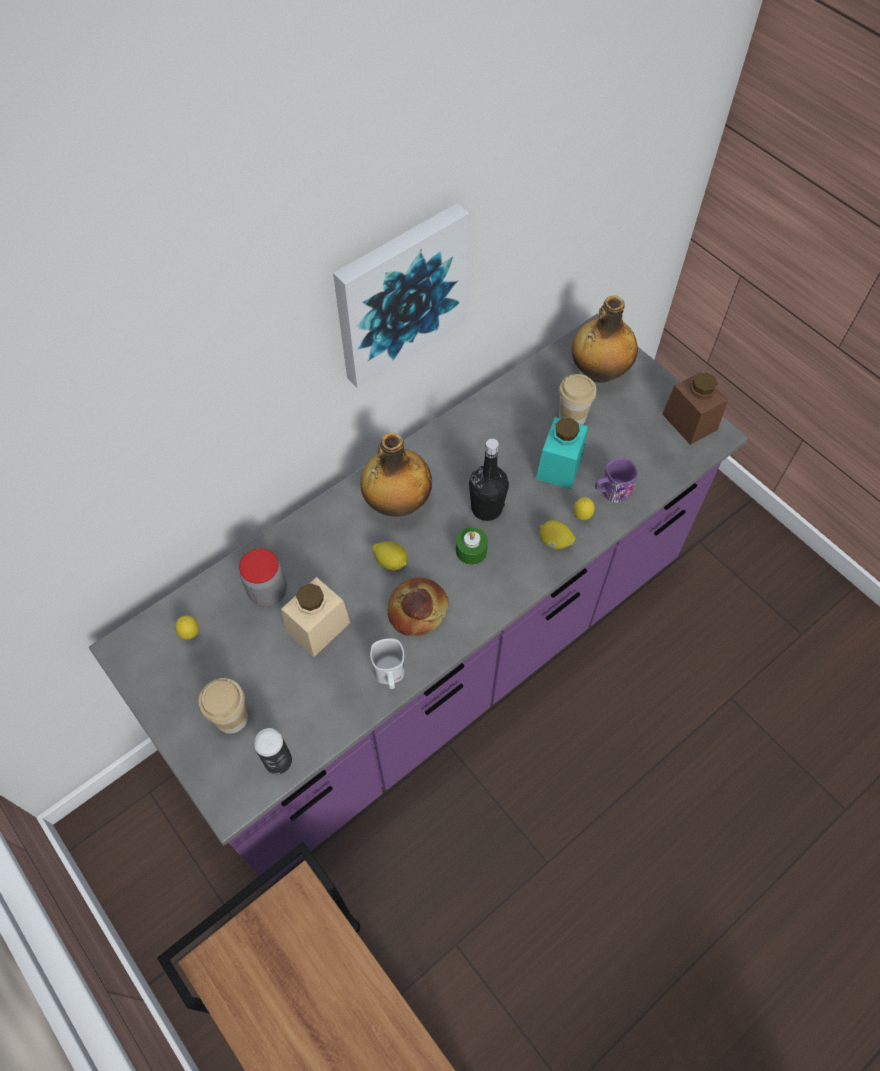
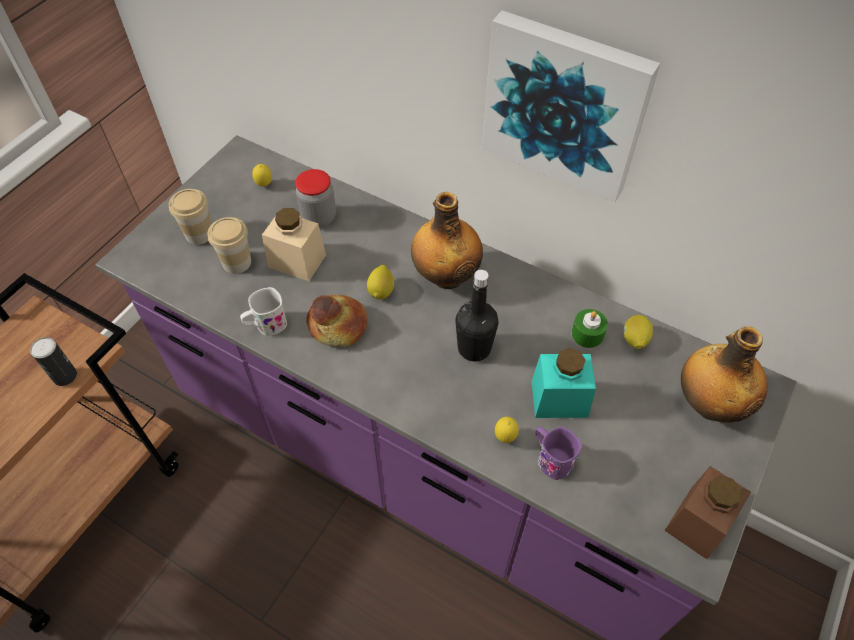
camera: 70 degrees right, 5 degrees down
can [254,728,292,775] -> can moved to [30,337,77,386]
green candle [456,527,488,565] -> green candle moved to [572,309,608,348]
lemon [540,520,576,549] -> lemon moved to [624,315,653,349]
cup [559,374,597,425] -> cup moved to [207,217,251,274]

